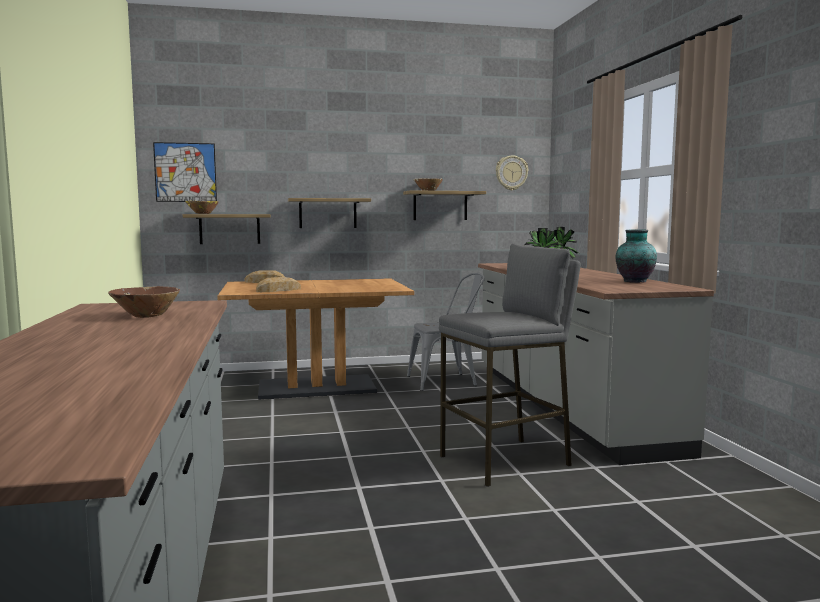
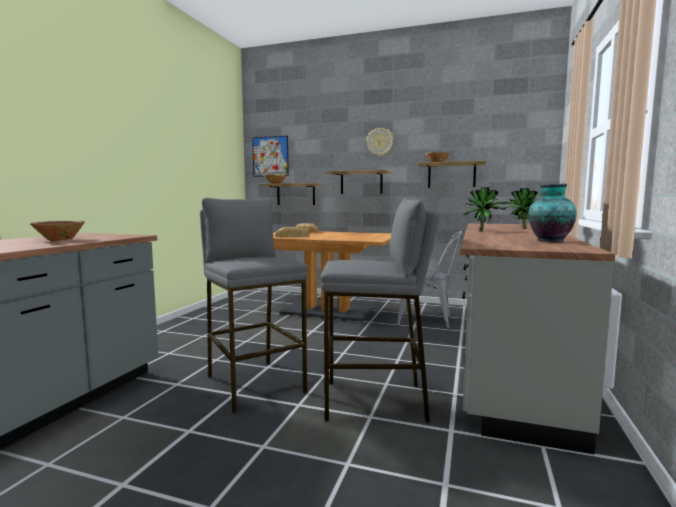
camera: 30 degrees right, 0 degrees up
wall clock [496,155,528,191] -> wall clock moved to [366,128,394,157]
none -> grey stool [200,198,308,413]

